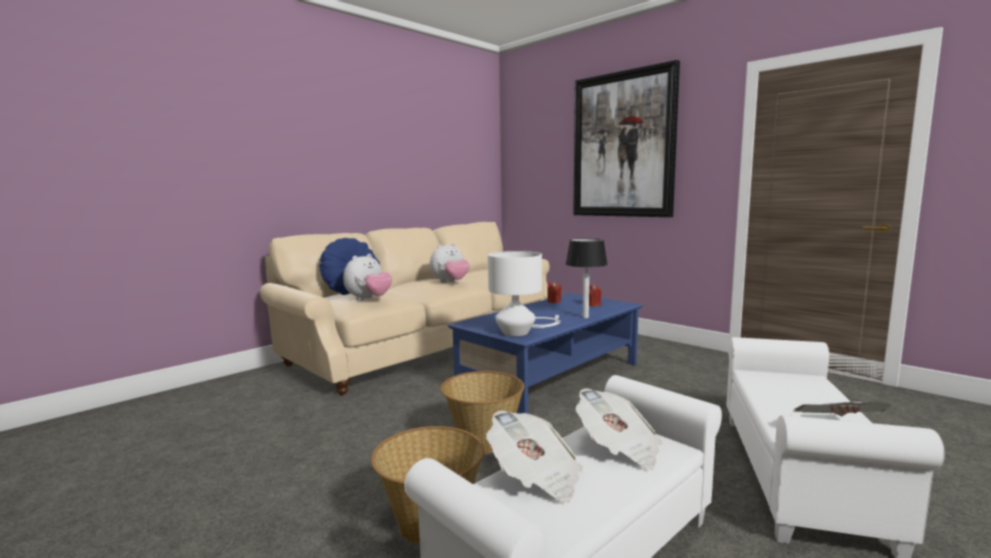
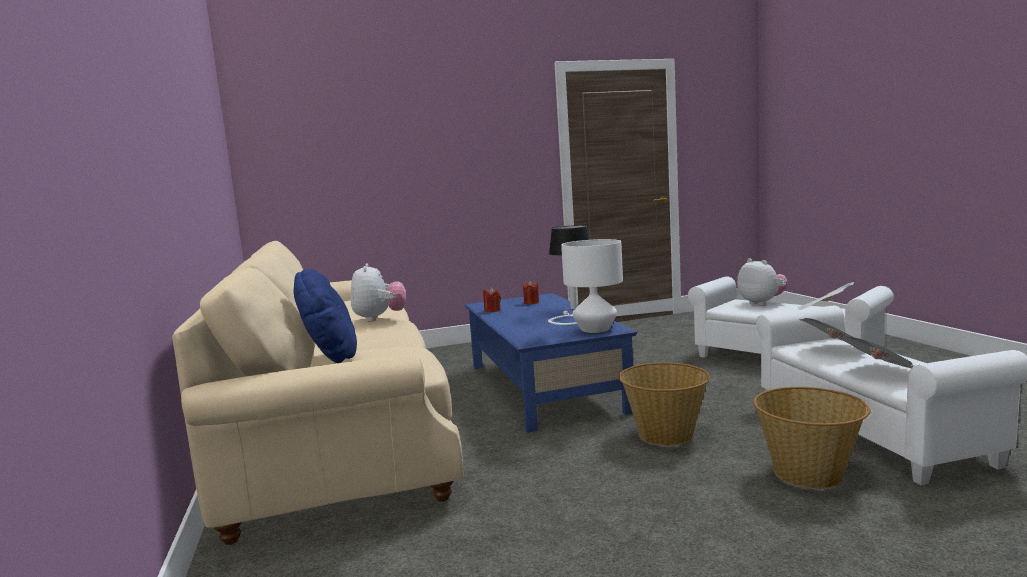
camera: 60 degrees left, 0 degrees up
plush toy [343,254,392,300] -> plush toy moved to [737,259,788,306]
picture [573,60,680,217] -> none

